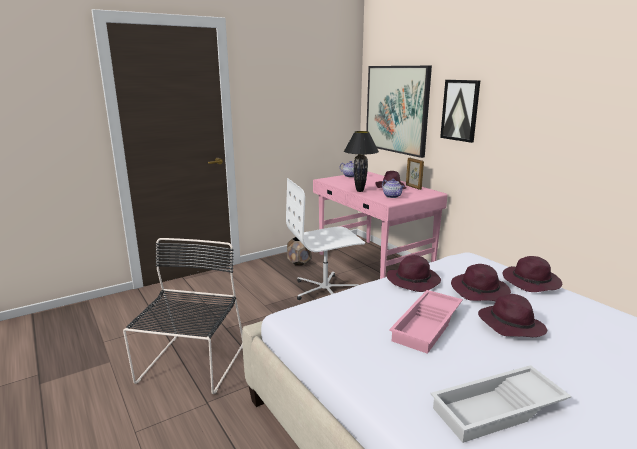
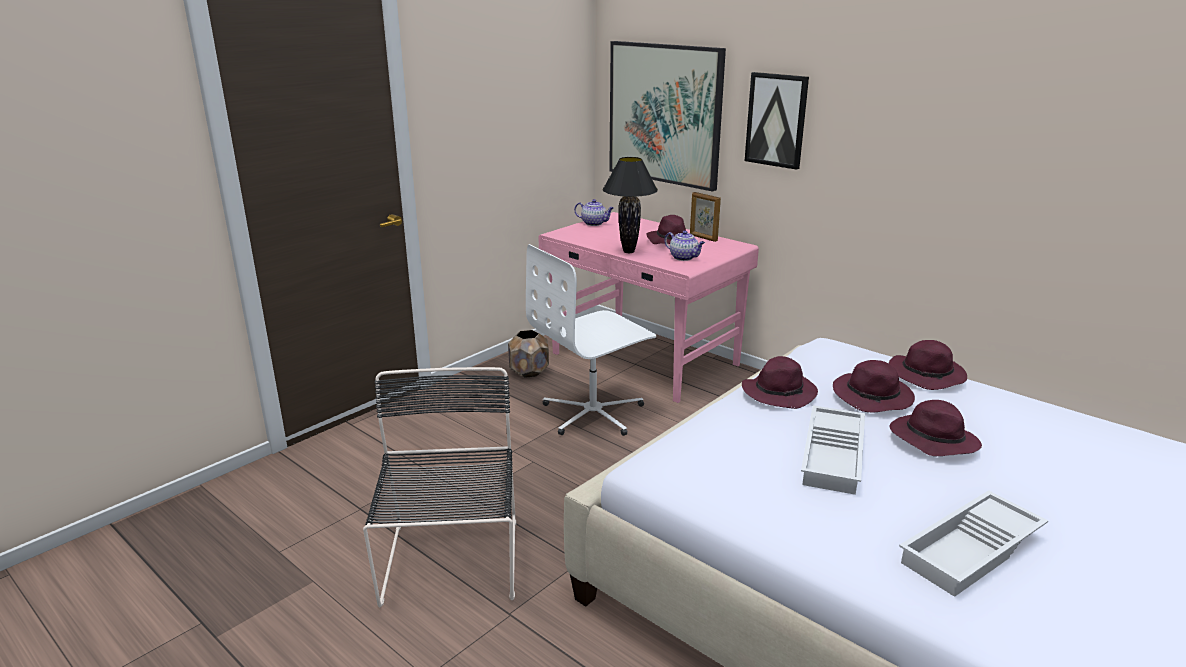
camera: 15 degrees left, 5 degrees up
pink tray [389,290,463,354] -> white tray [801,405,865,495]

